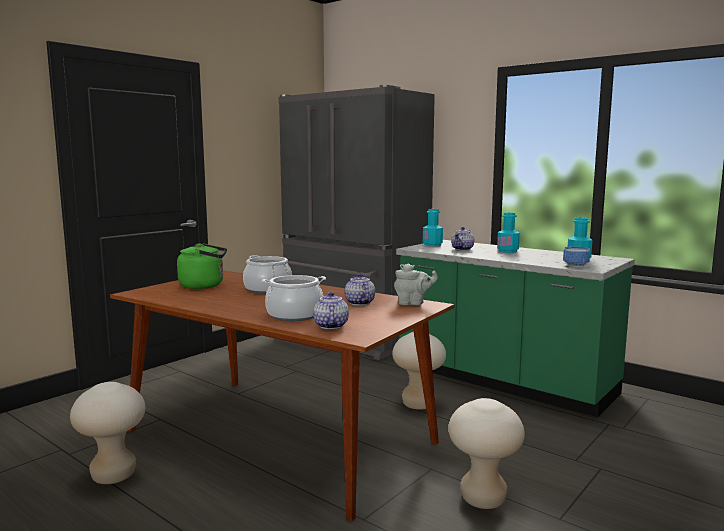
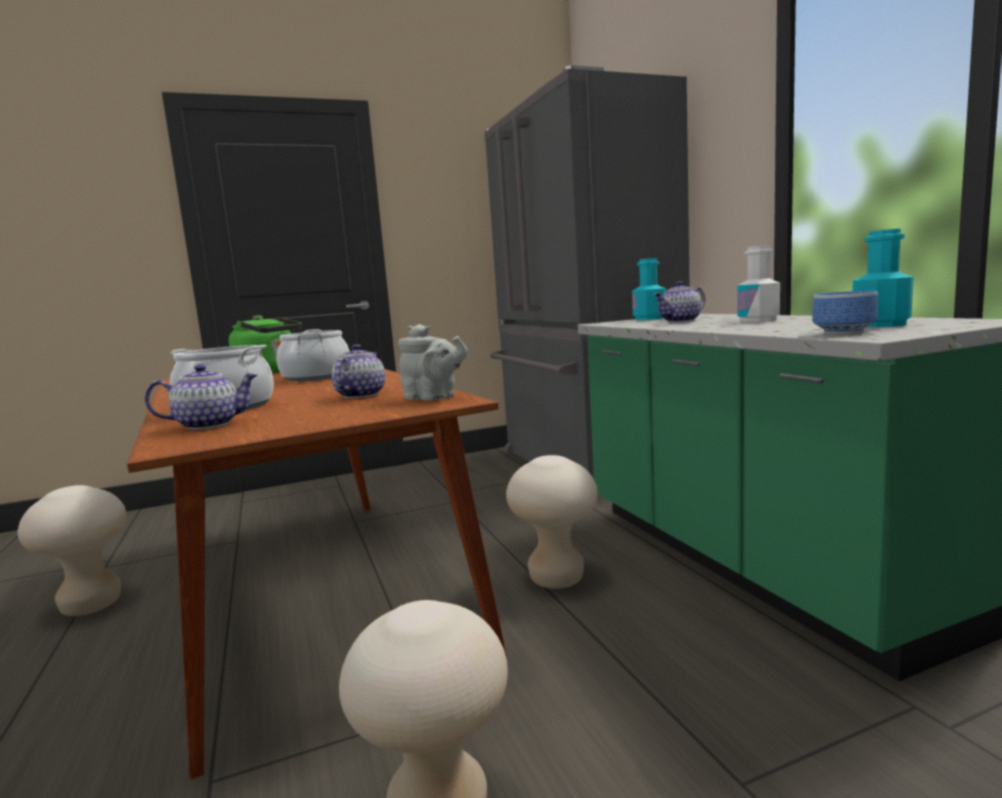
camera: 30 degrees right, 0 degrees up
teapot [313,292,349,329] -> teapot turned 45 degrees clockwise [145,364,258,430]
turquoise bottle [497,213,520,253] -> white bottle [737,245,780,322]

